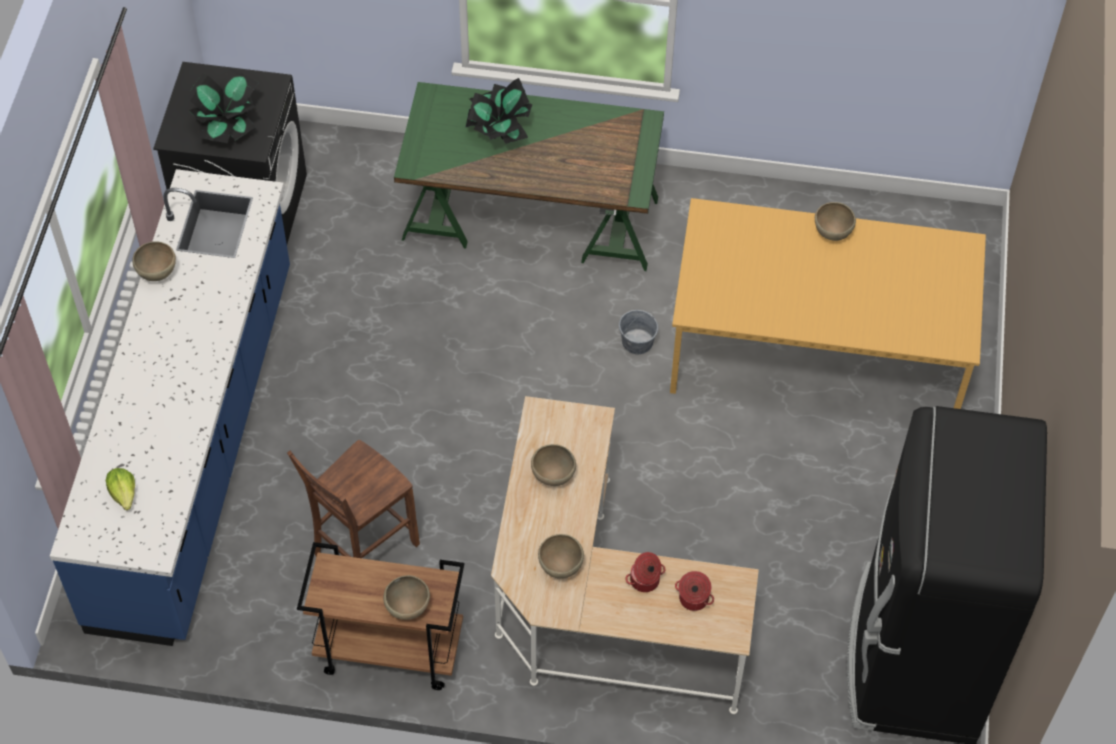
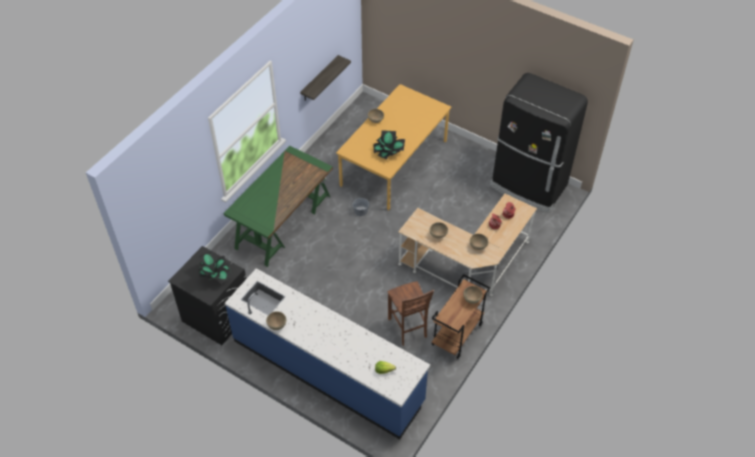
camera: 65 degrees left, 5 degrees down
potted plant [465,78,532,144] -> potted plant moved to [373,130,405,159]
none -> shelf [300,55,351,101]

